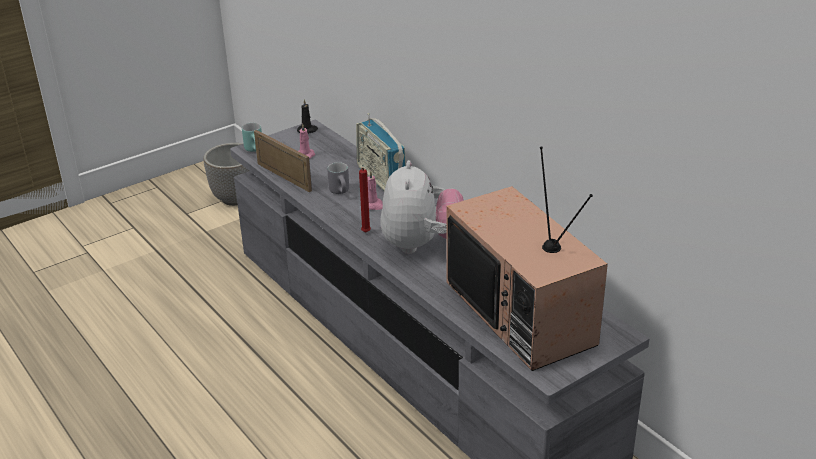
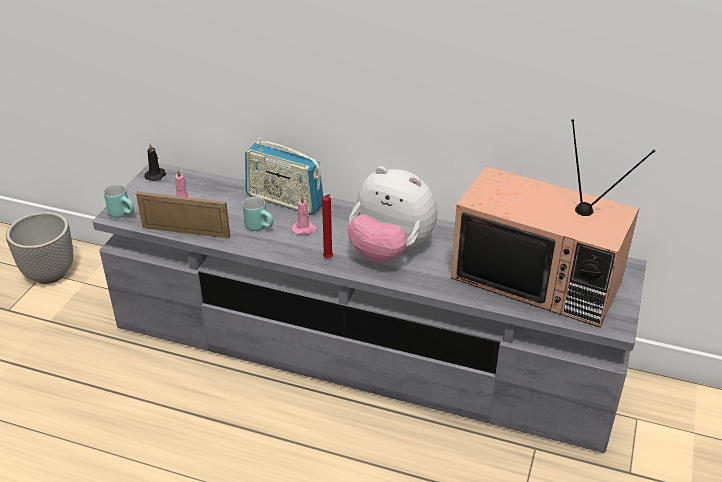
camera: 35 degrees left, 5 degrees up
grey mug [327,162,349,194] -> turquoise mug [243,197,273,231]
plush toy [380,160,464,254] -> plush toy turned 150 degrees clockwise [347,166,437,263]

